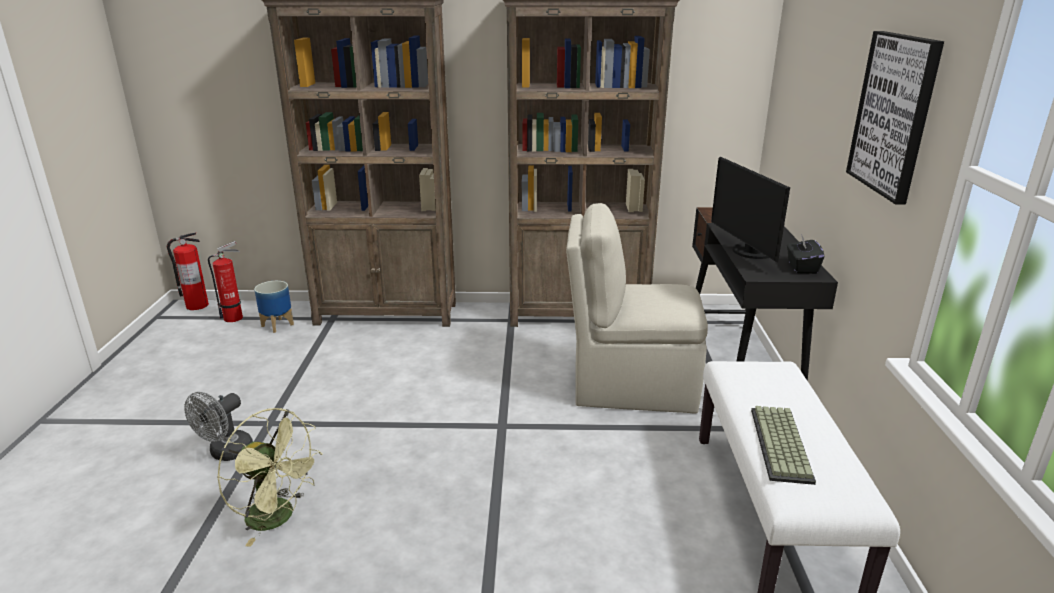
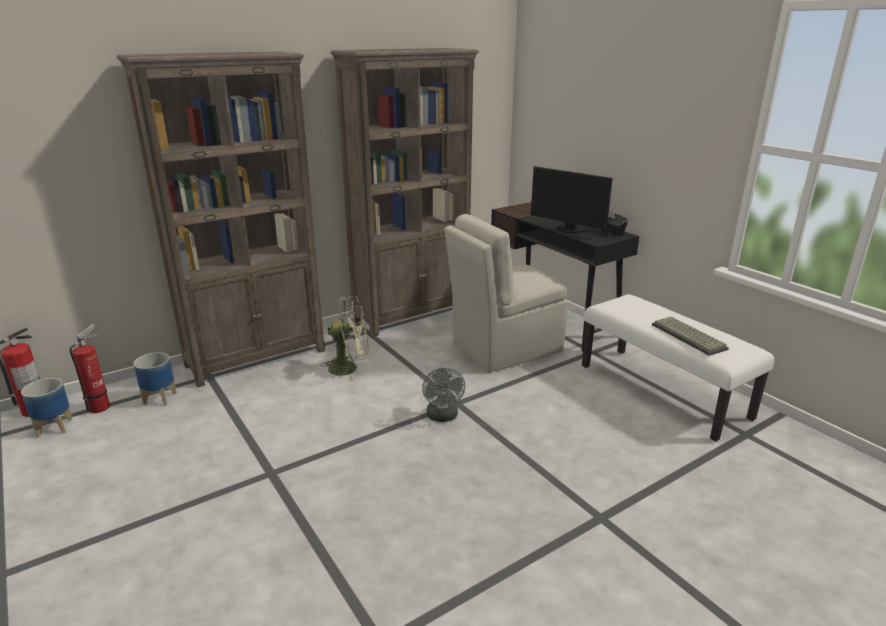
camera: 35 degrees left, 0 degrees up
grey fan [184,392,253,461] -> grey fan moved to [422,368,465,422]
green fan [217,408,322,547] -> green fan moved to [321,296,368,381]
picture [846,31,944,204] -> none
none -> planter [21,378,73,437]

